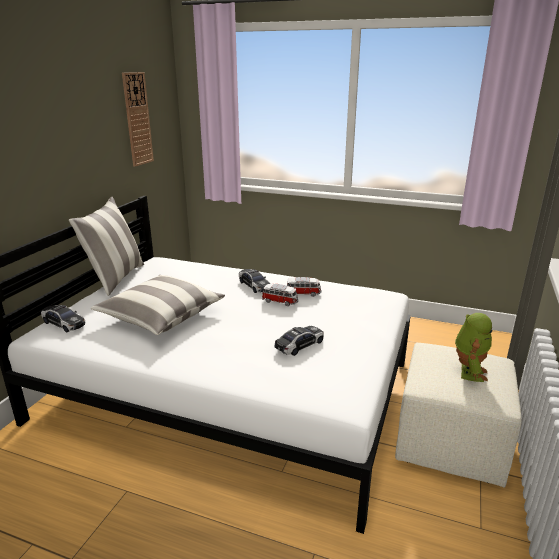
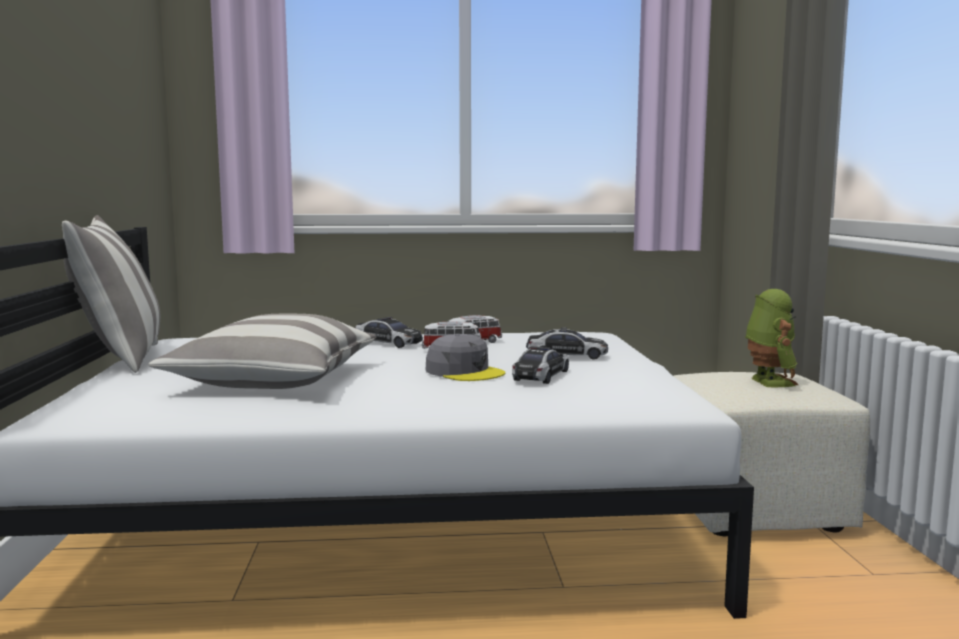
camera: 25 degrees left, 15 degrees down
toy car [41,305,85,332] -> toy car moved to [526,327,608,360]
wall clock [122,72,154,167] -> none
none -> grey cap [426,334,505,381]

